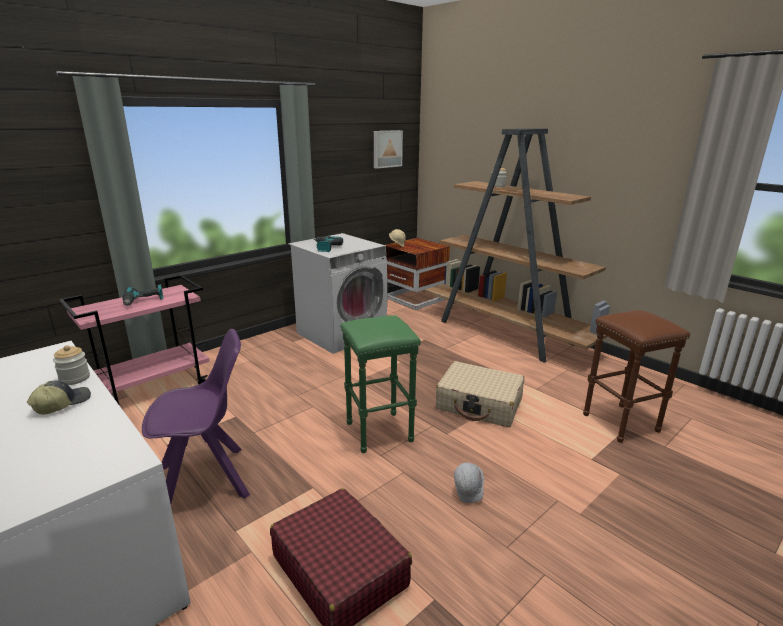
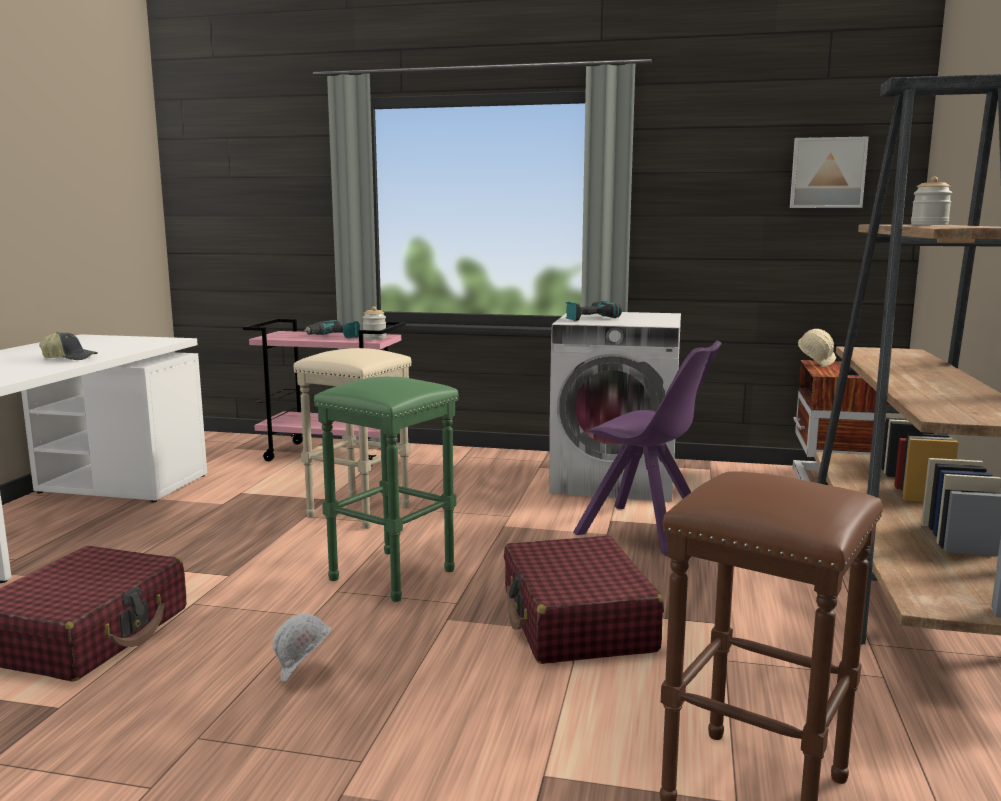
camera: 55 degrees right, 10 degrees down
jar [53,345,90,385] -> jar moved to [362,306,387,339]
purple chair [142,329,250,504] -> purple chair moved to [573,341,722,556]
beige suitcase [436,361,525,427] -> red suitcase [504,536,664,664]
none -> beige stool [294,348,411,529]

